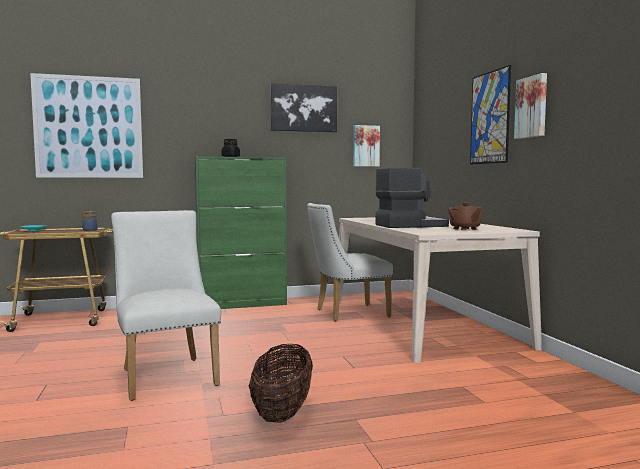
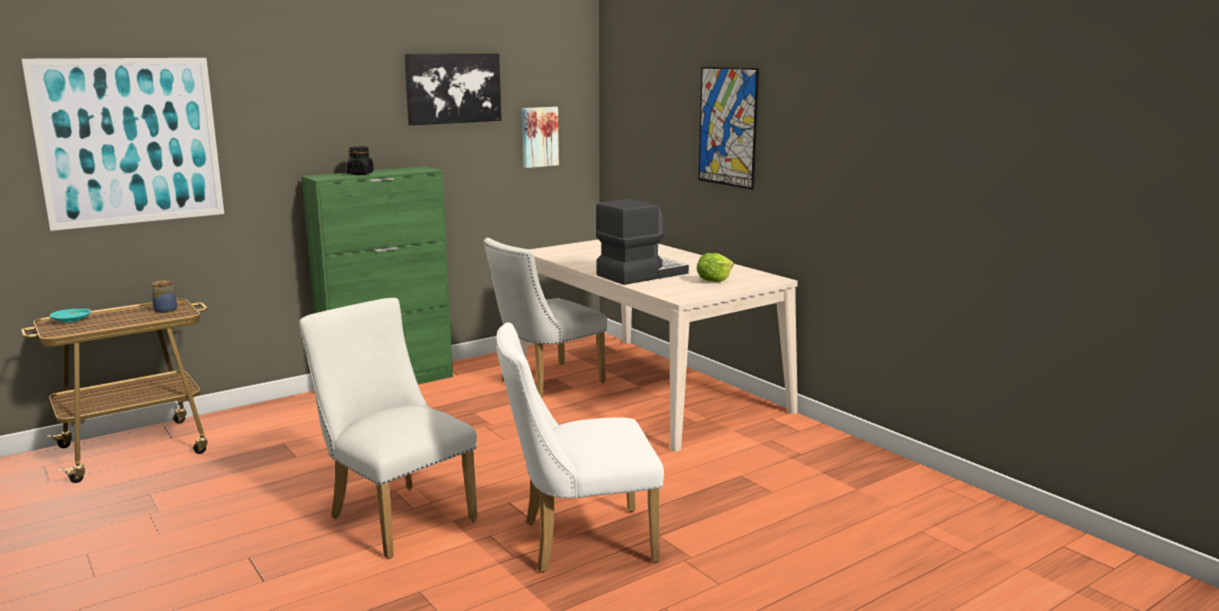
camera: 20 degrees left, 10 degrees up
basket [249,344,313,423] -> white chair [496,322,664,572]
brown teapot [448,202,483,230] -> lettuce [697,253,734,282]
picture [514,73,547,139] -> none

